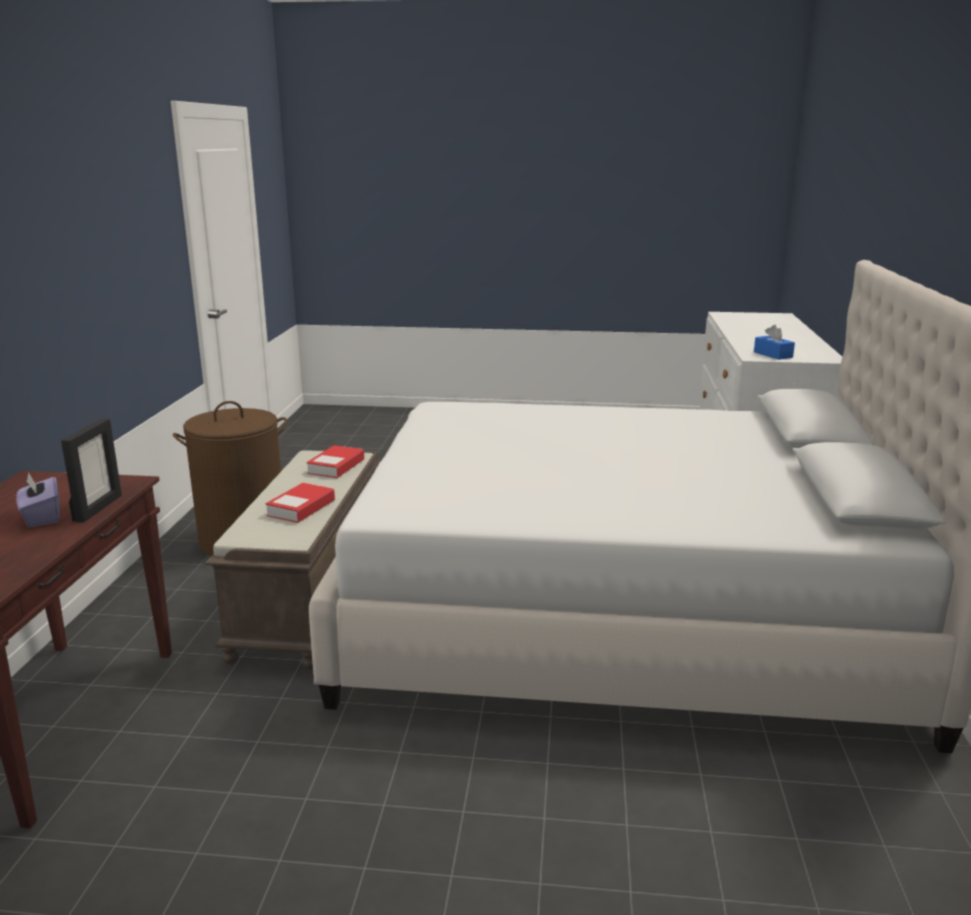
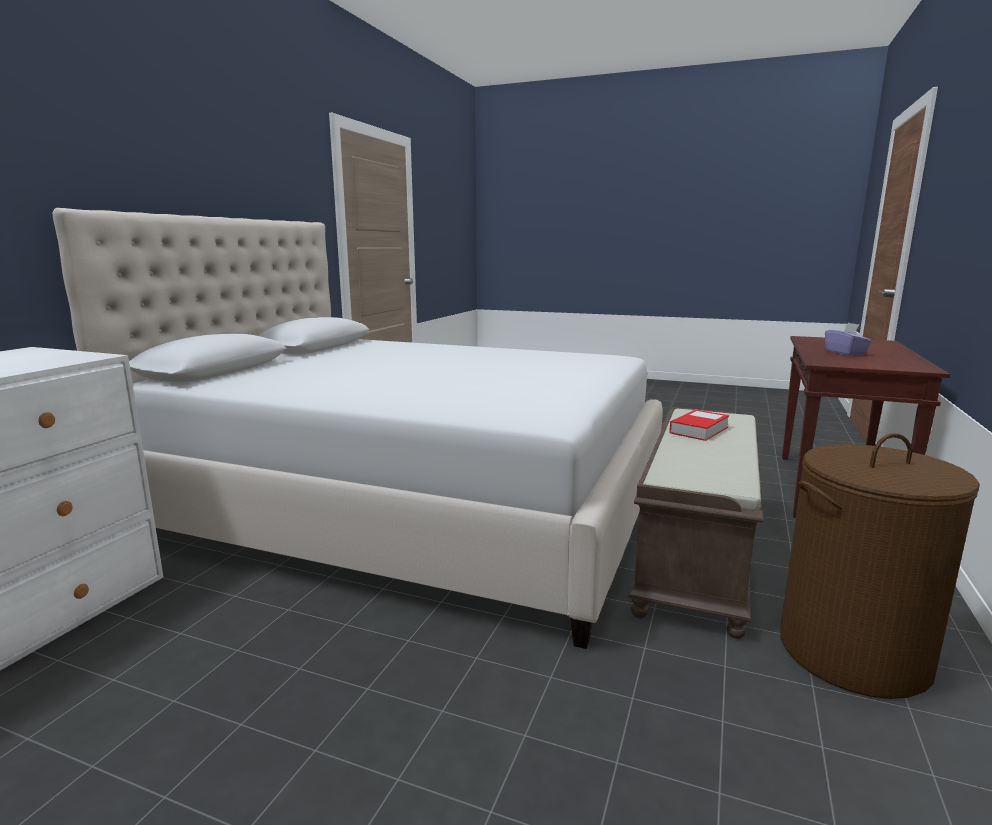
camera: 165 degrees left, 5 degrees down
picture frame [61,418,122,523] -> none
book [306,445,364,478] -> none
blue tissue box [754,325,795,360] -> none

